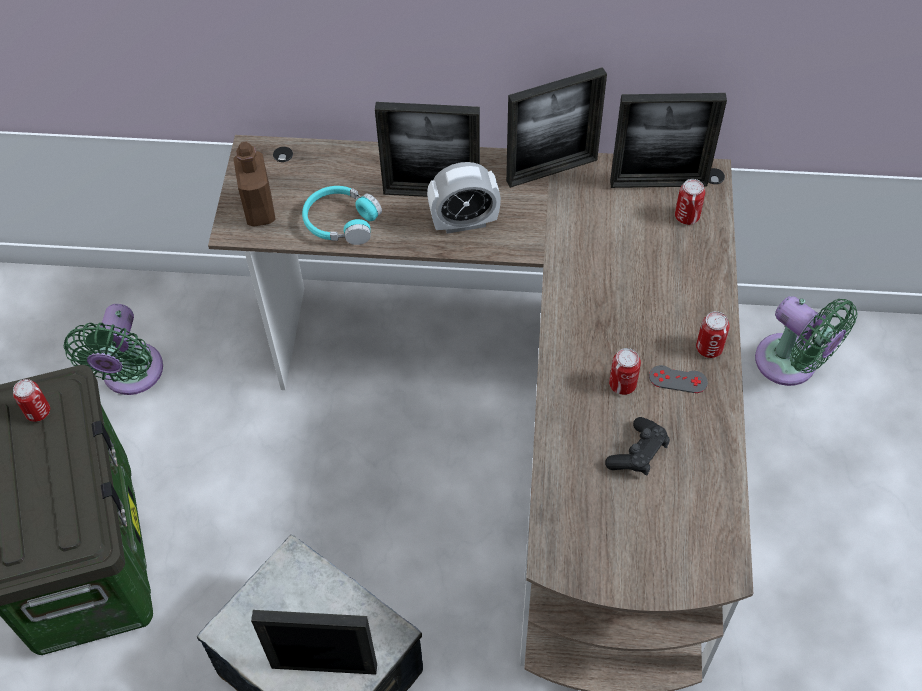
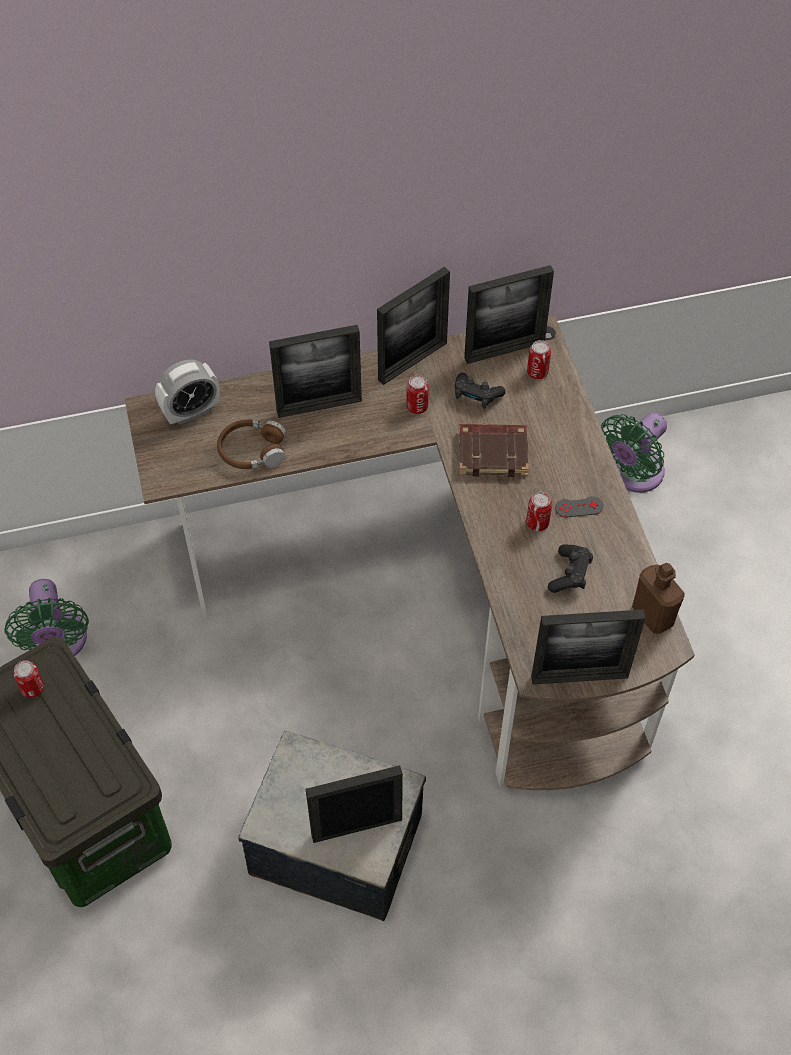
camera: 20 degrees left, 0 degrees up
brown bottle [233,142,276,227] -> brown bottle moved to [632,563,685,634]
turquoise headphones [302,186,382,245] -> brown headphones [217,419,286,469]
alarm clock [427,162,501,234] -> alarm clock moved to [155,359,220,425]
can [696,311,730,358] -> can moved to [406,375,429,414]
green fan [755,296,858,386] -> green fan turned 105 degrees clockwise [601,412,667,493]
none -> black game controller [455,373,506,409]
none -> brown book [459,424,529,477]
none -> picture frame [531,609,645,684]

